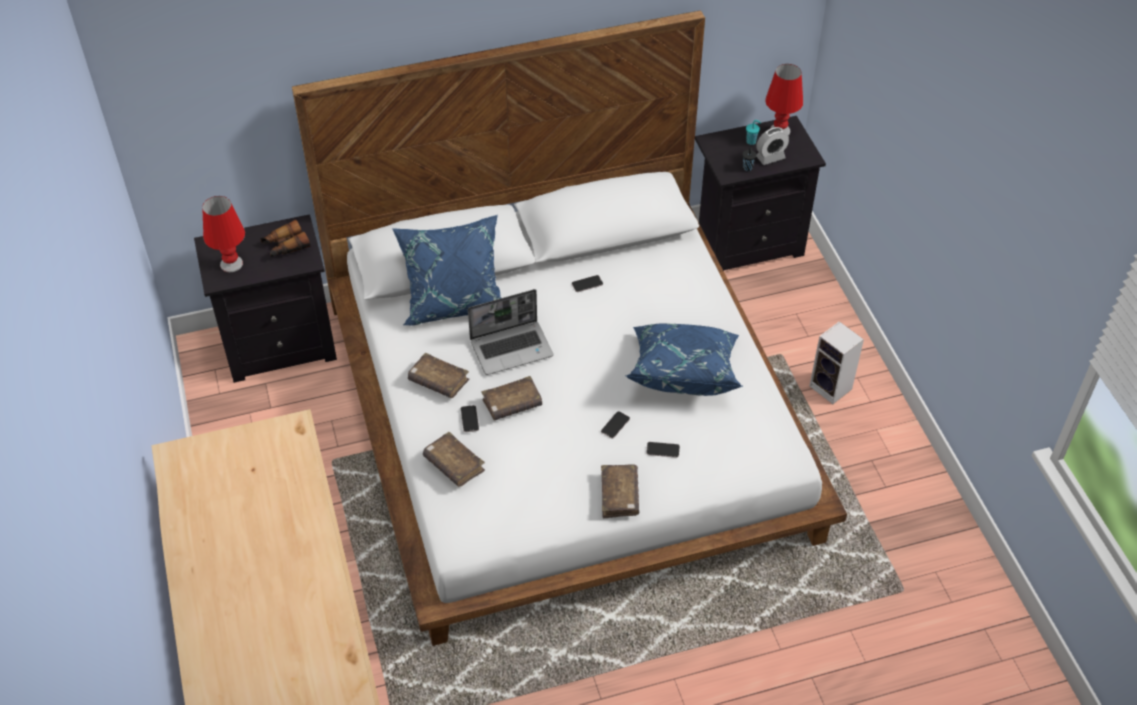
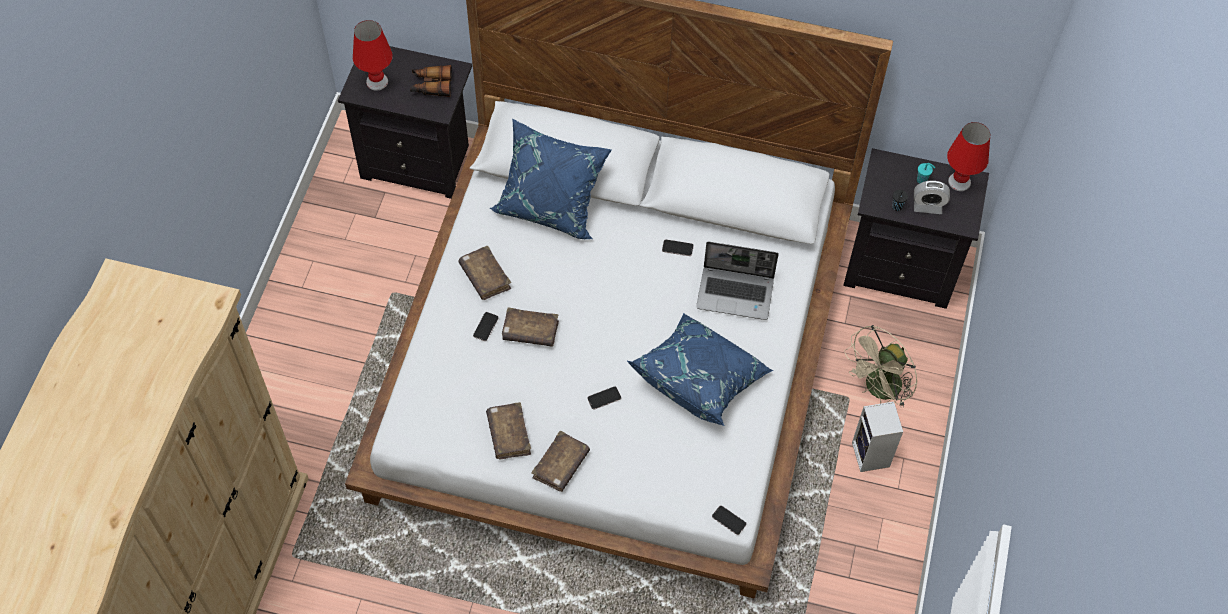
camera: 30 degrees right, 10 degrees up
brown book [423,432,485,487] -> brown book moved to [486,402,531,460]
laptop [468,289,553,375] -> laptop moved to [696,242,779,320]
phone [646,442,680,458] -> phone moved to [712,505,747,535]
none -> beige fan [844,325,917,408]

